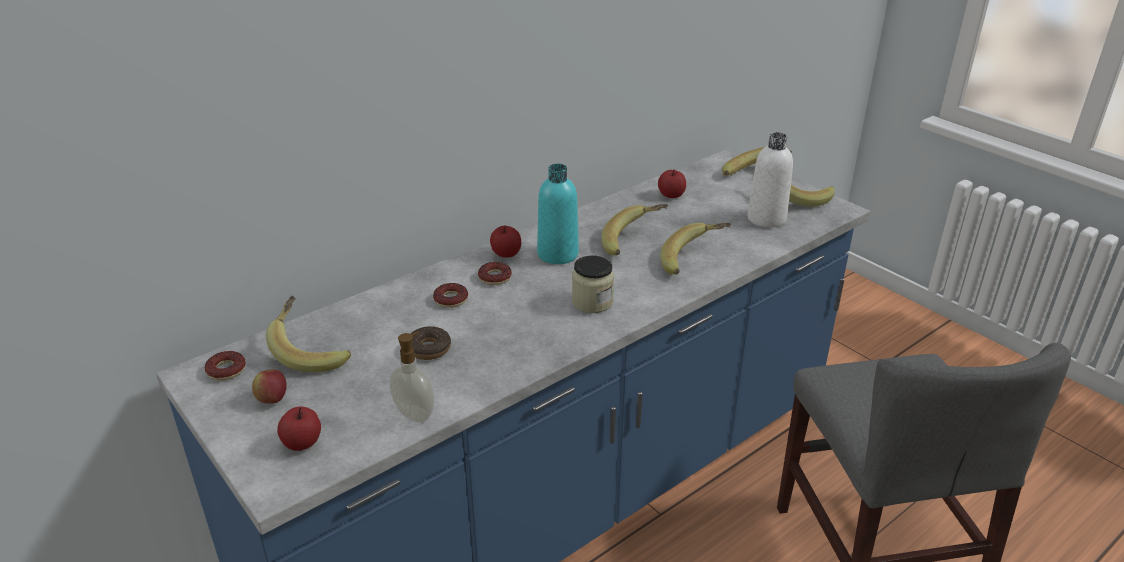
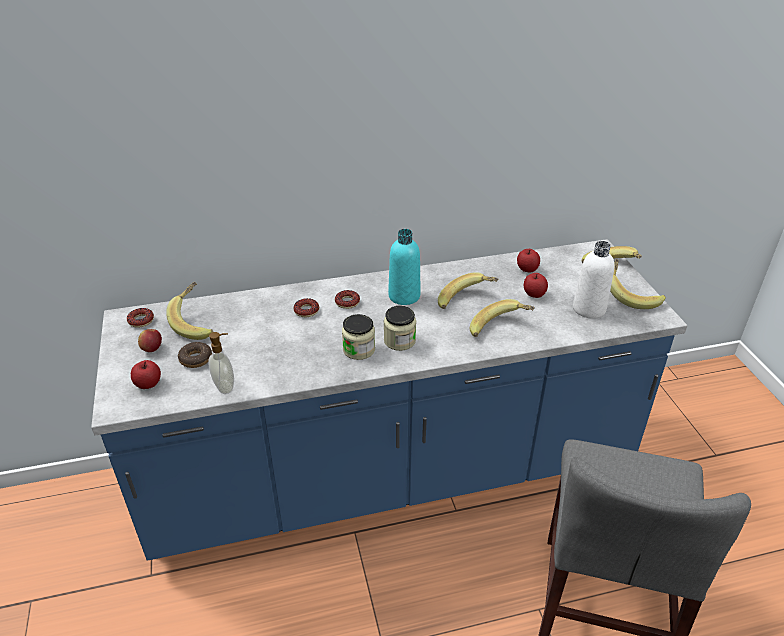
camera: 25 degrees right, 5 degrees up
donut [411,326,451,360] -> donut moved to [178,342,212,368]
apple [490,226,521,258] -> apple moved to [524,273,548,298]
none -> jar [342,314,375,360]

